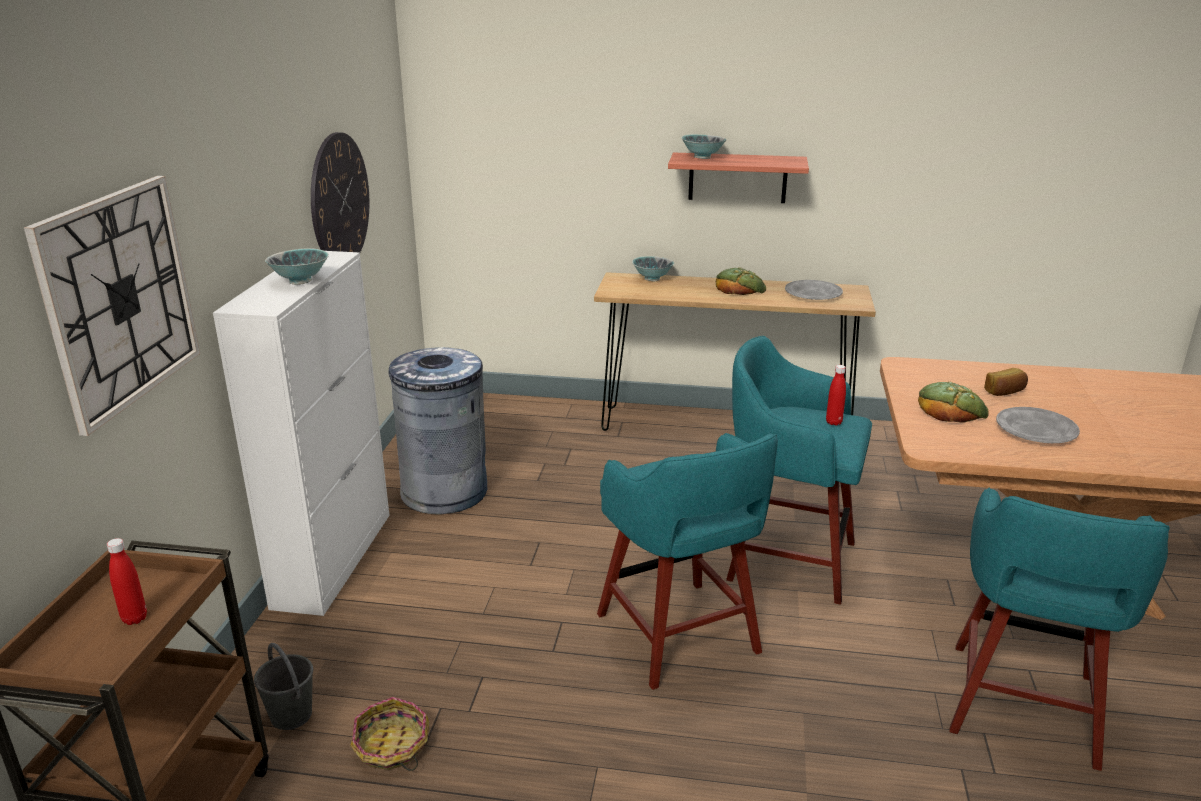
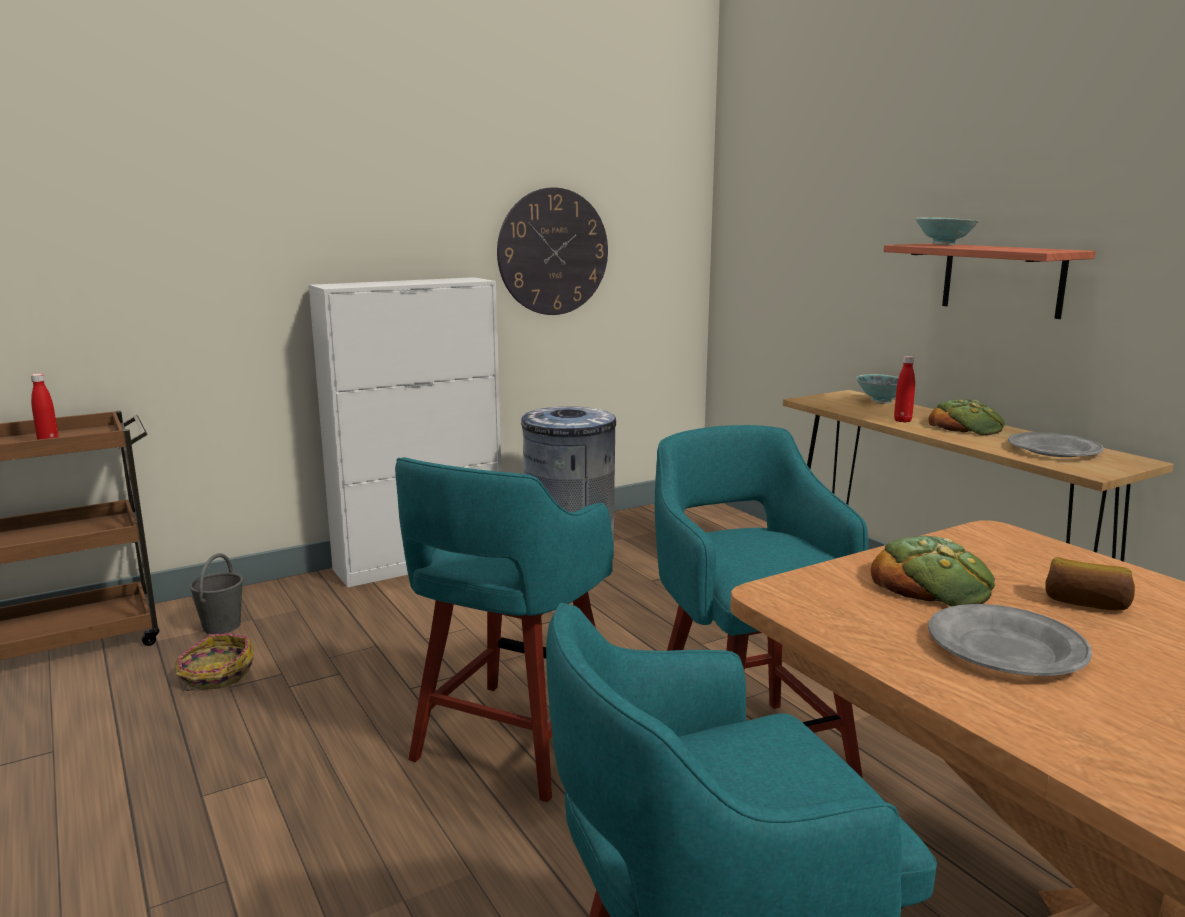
camera: 50 degrees right, 10 degrees down
wall clock [24,176,200,436] -> none
bowl [265,248,329,285] -> none
red bottle [826,365,846,426] -> red bottle moved to [894,356,915,422]

